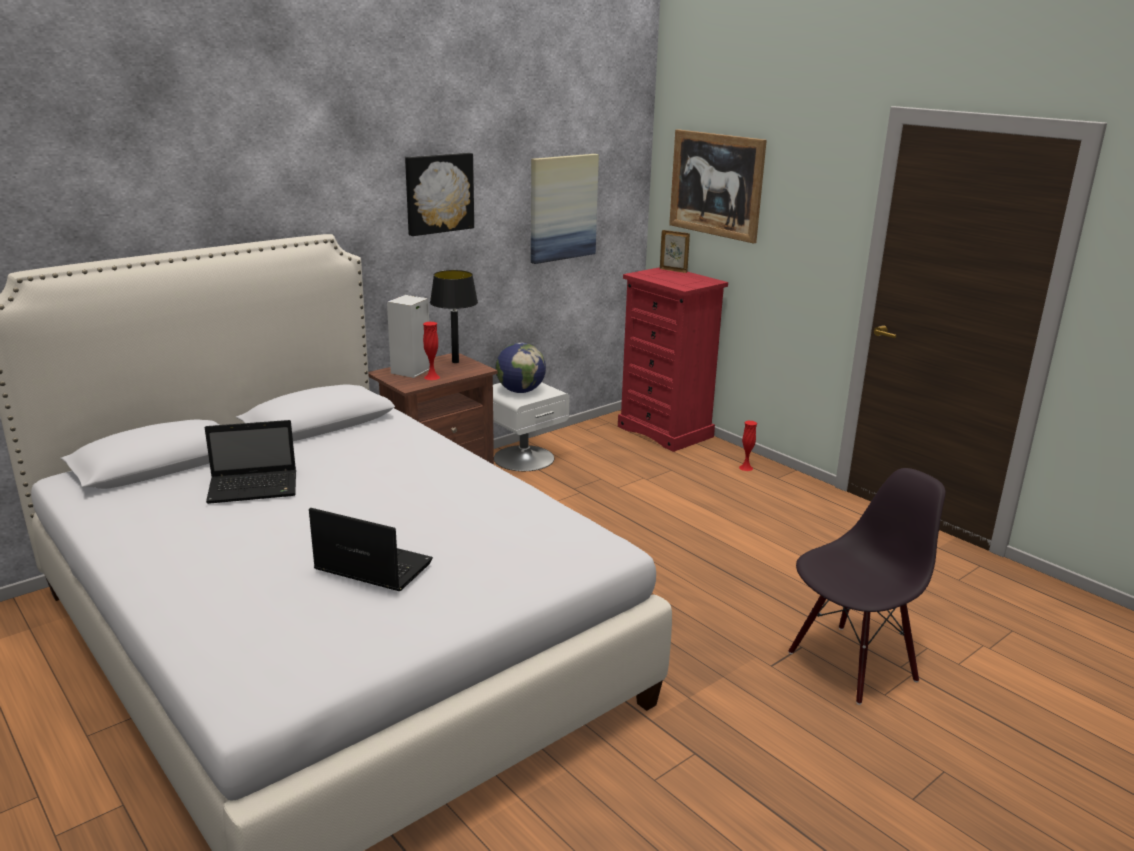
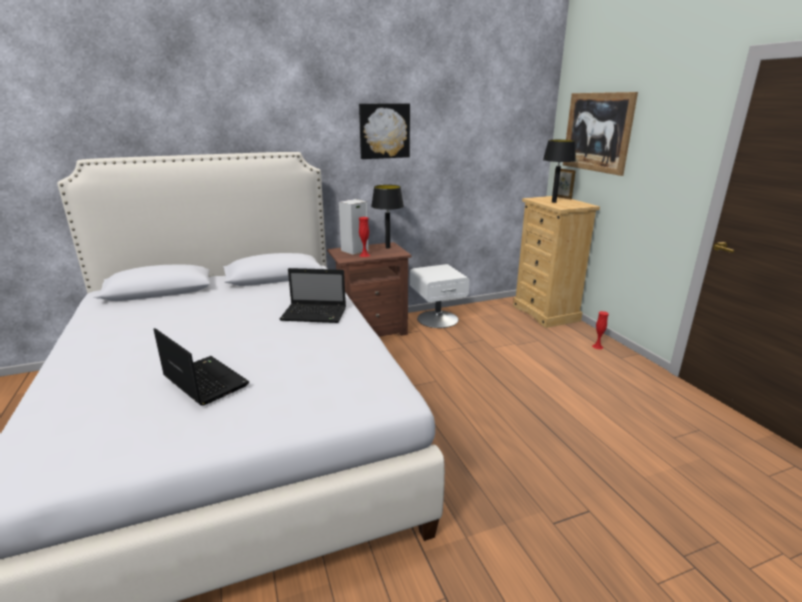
camera: 20 degrees right, 0 degrees up
laptop [205,420,296,504] -> laptop moved to [279,268,346,323]
globe [496,342,546,393] -> none
picture [531,154,599,264] -> none
red dresser [618,267,728,452] -> beige dresser [513,196,600,328]
black chair [788,468,946,705] -> none
none -> black table lamp [543,140,576,203]

